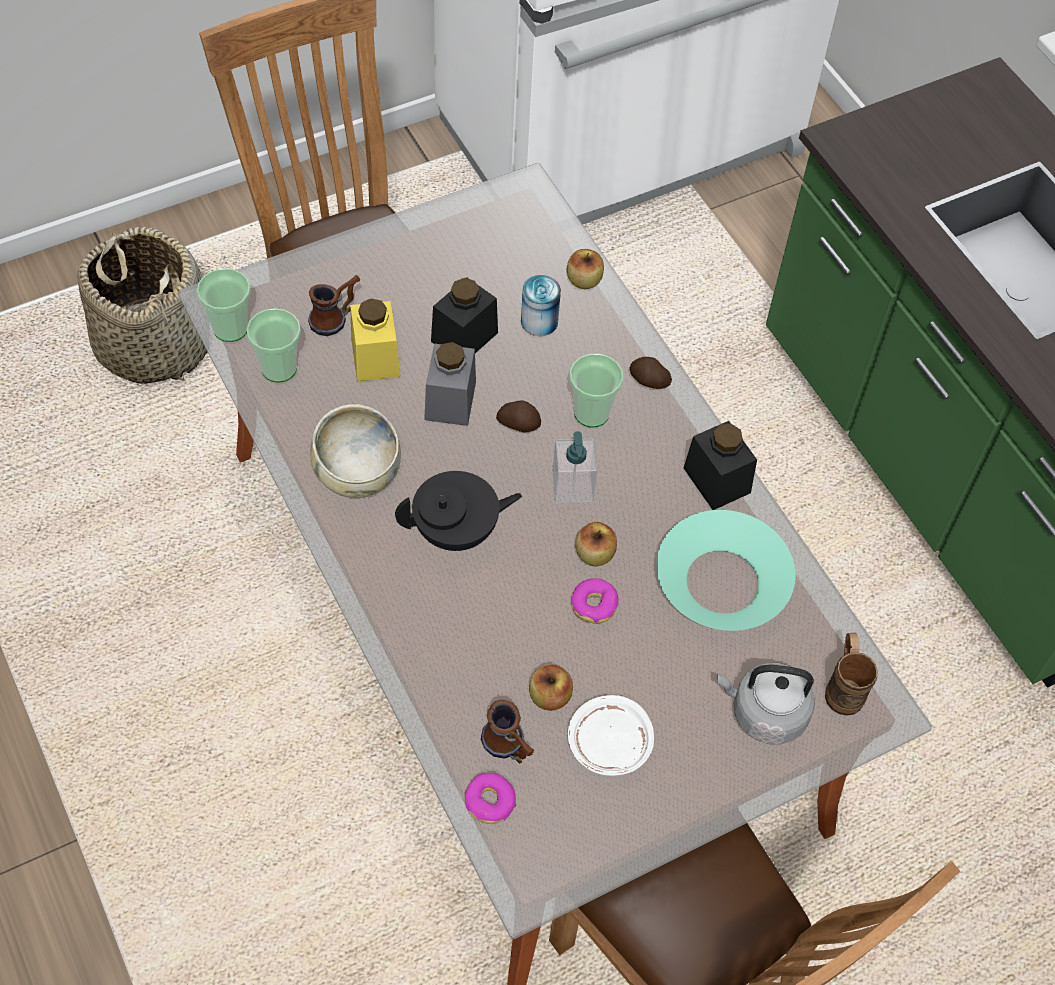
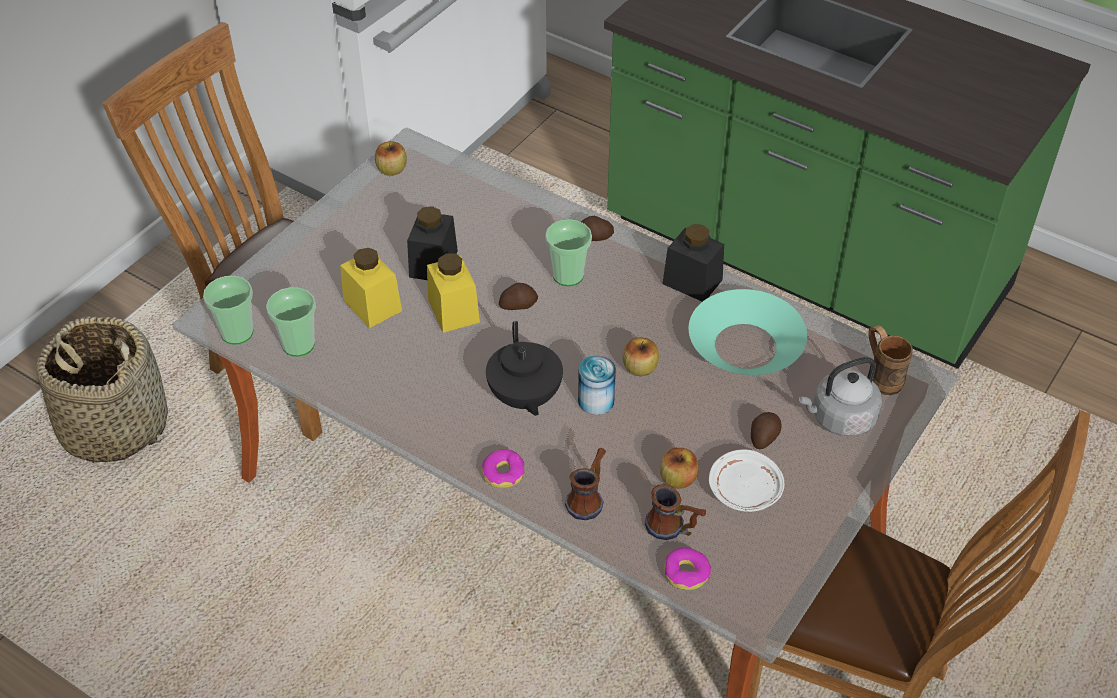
camera: 25 degrees left, 10 degrees down
mug [308,275,360,336] -> mug moved to [565,448,606,520]
beige bowl [310,404,401,498] -> none
black teapot [395,471,523,551] -> black teapot turned 120 degrees clockwise [486,321,563,416]
grey jar [424,342,476,426] -> yellow jar [427,253,480,333]
can [521,275,561,336] -> can moved to [578,355,616,415]
soap dispenser [553,431,597,503] -> none
apple [567,249,604,289] -> apple moved to [375,141,407,176]
donut [571,578,619,623] -> donut moved to [482,449,524,488]
none -> potato [751,412,782,449]

